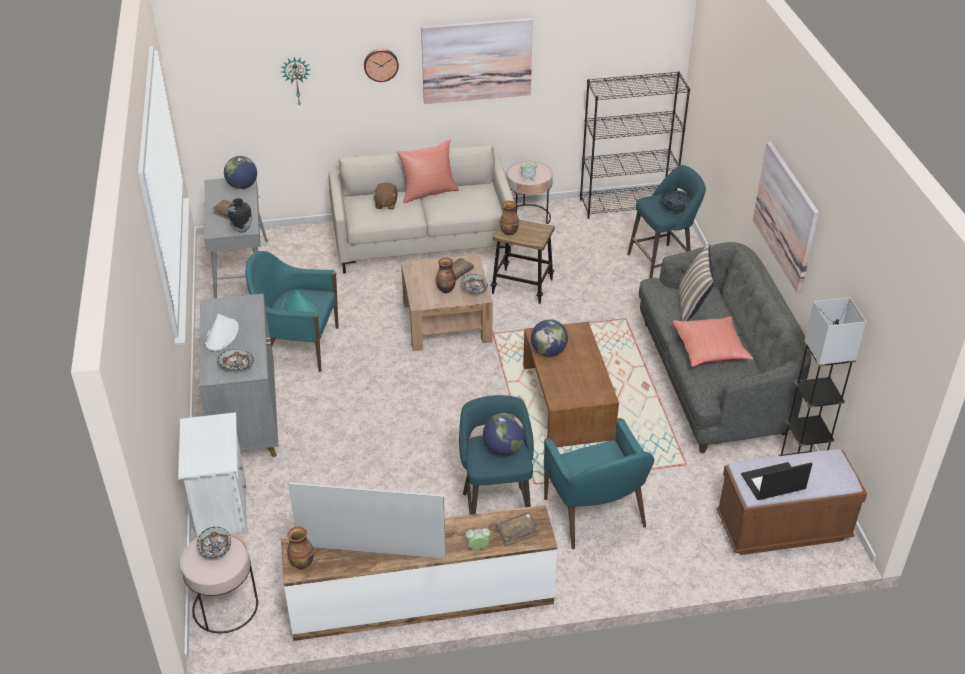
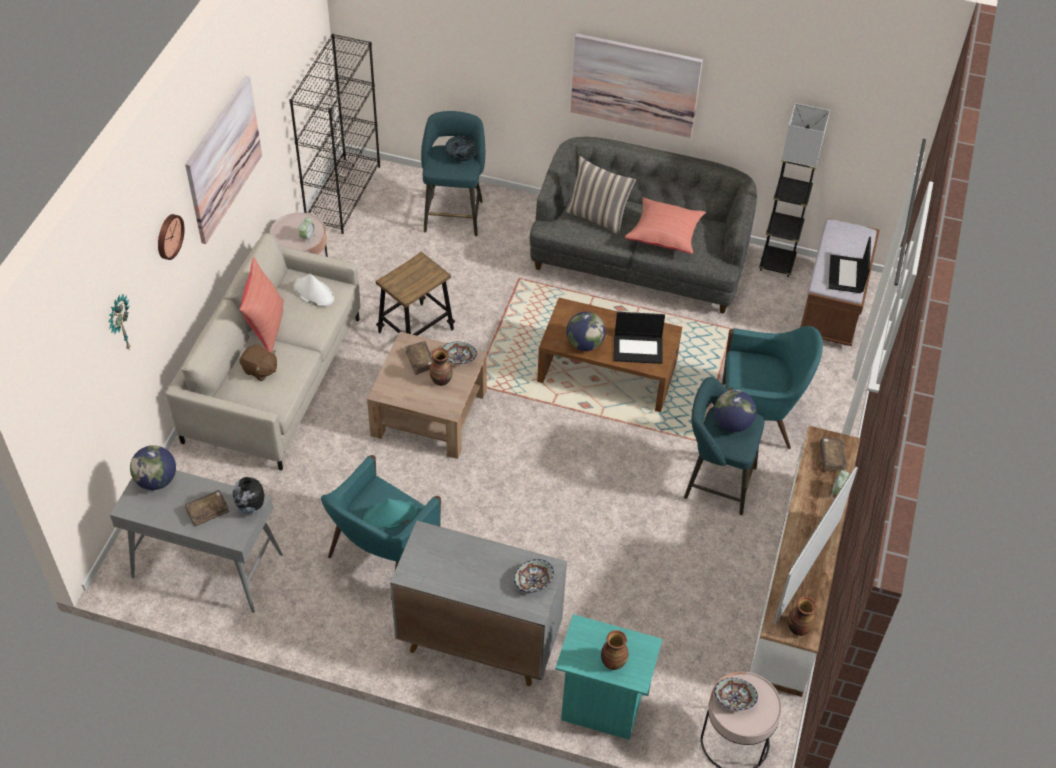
camera: 65 degrees left, 10 degrees up
white nightstand [178,412,247,538] -> turquoise nightstand [555,614,663,740]
white hat [205,314,239,351] -> white hat moved to [294,274,334,307]
vase [500,201,519,235] -> vase moved to [601,630,629,670]
none -> laptop [614,312,665,364]

